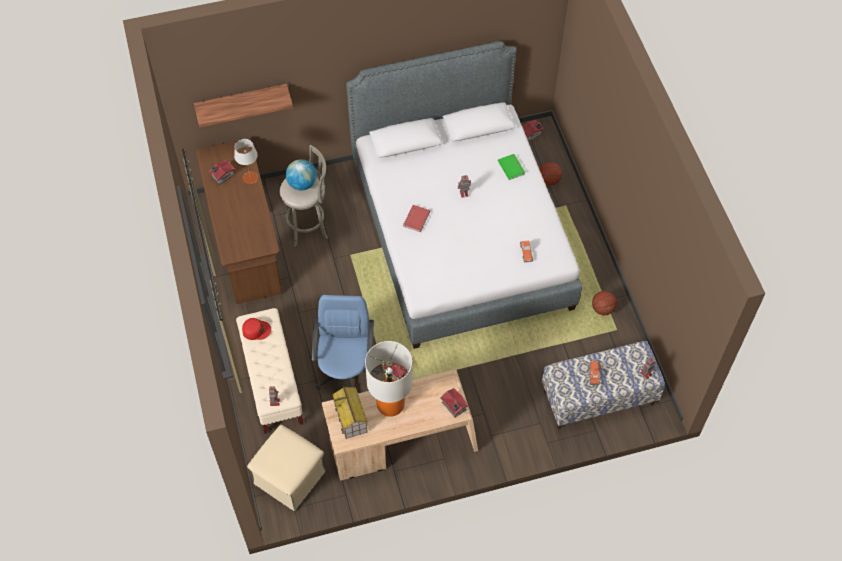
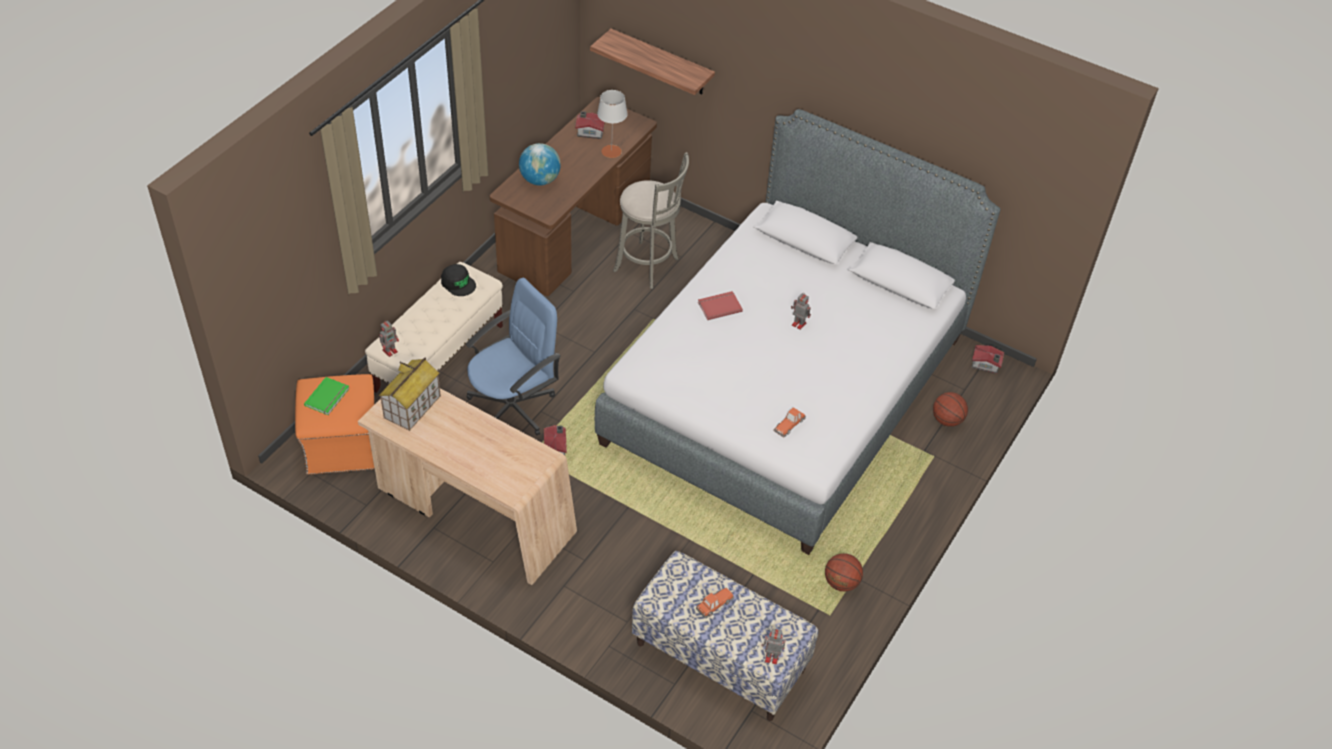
camera: 45 degrees right, 10 degrees down
red cap [242,318,271,340] -> black cap [441,264,476,296]
beige ottoman [247,425,326,511] -> orange ottoman [295,374,375,475]
globe [286,159,317,190] -> globe moved to [519,143,561,185]
table lamp [365,341,413,417] -> none
toy house [440,388,469,418] -> none
green book [498,154,525,180] -> green book moved to [304,377,350,415]

